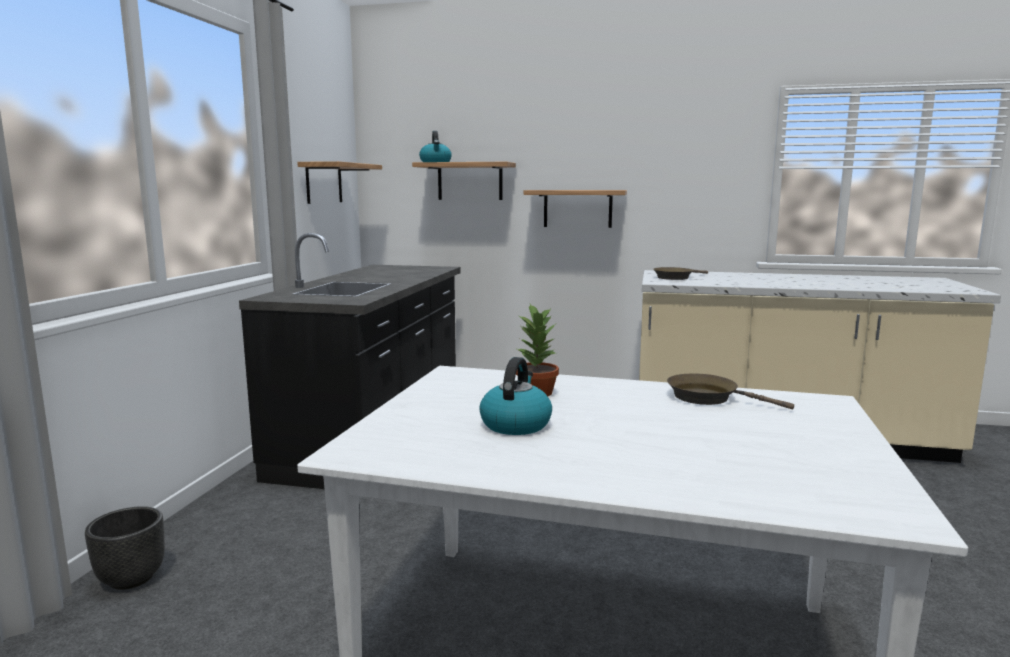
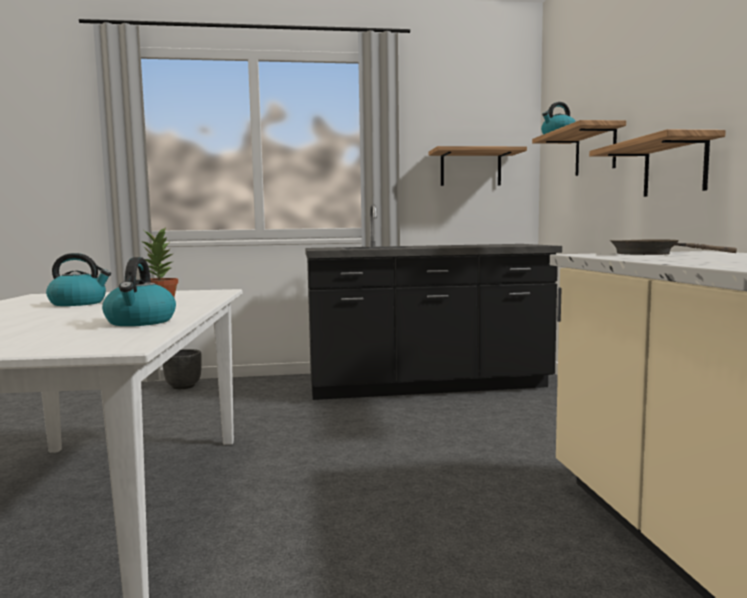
camera: 70 degrees right, 5 degrees down
brown frying pan [667,374,794,409] -> kettle [102,257,176,326]

